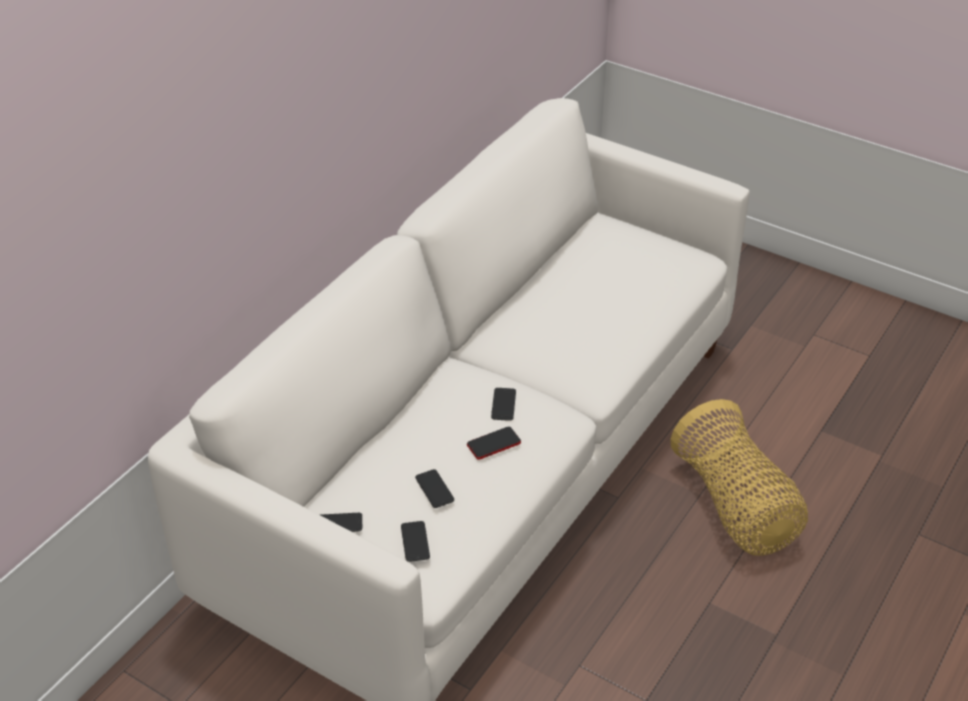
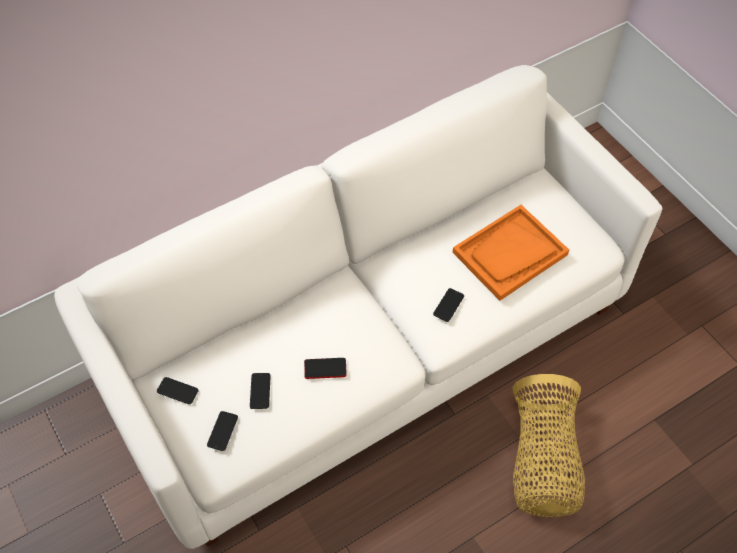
camera: 25 degrees right, 15 degrees up
phone [491,388,516,421] -> phone moved to [433,288,464,322]
none -> orange tray [452,205,569,301]

